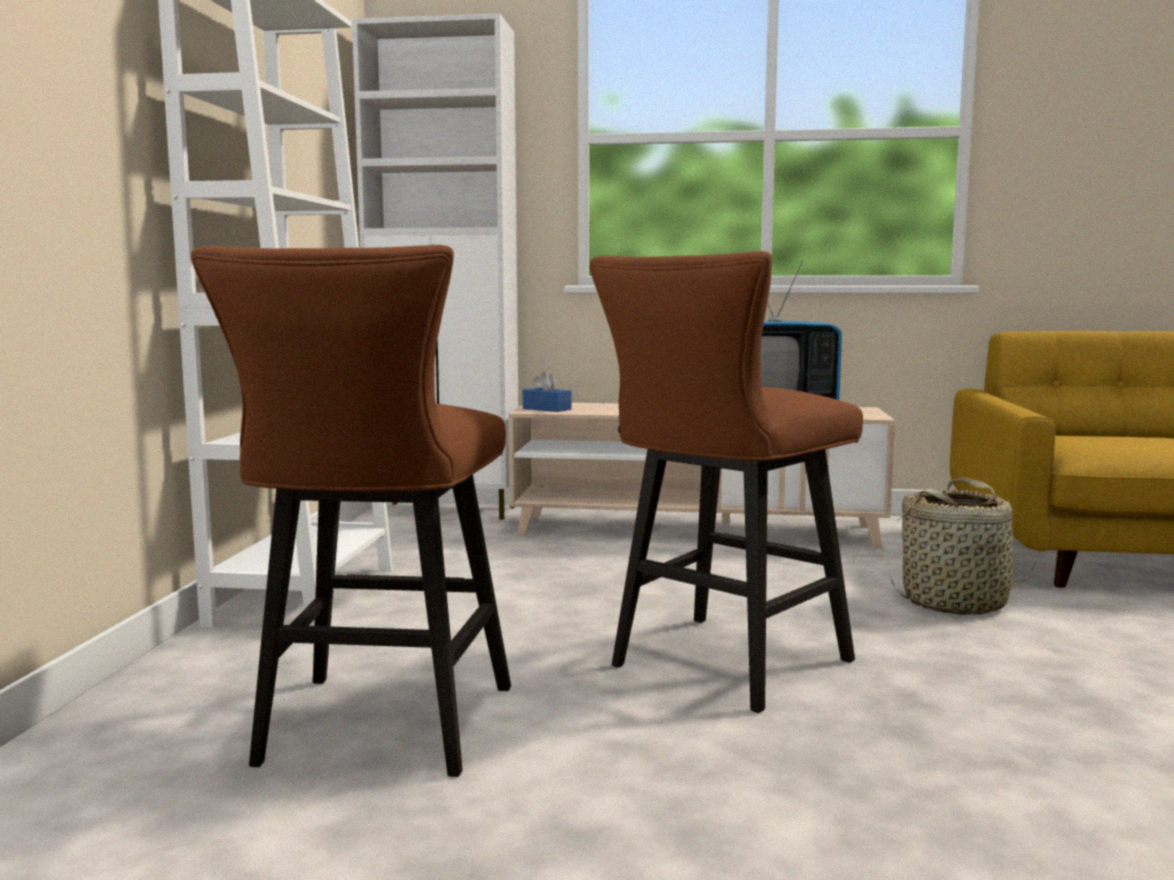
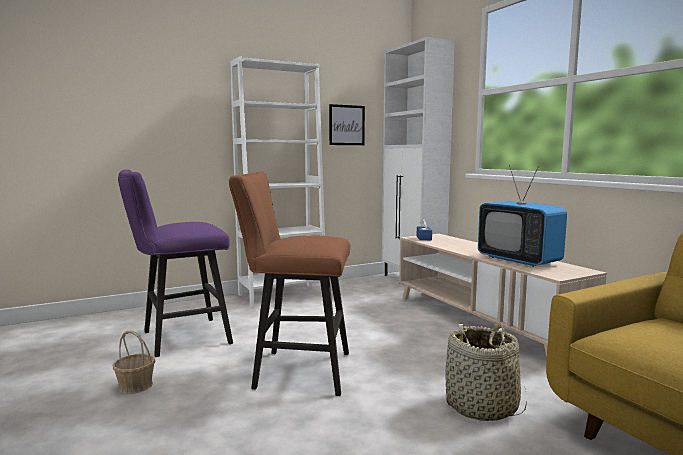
camera: 55 degrees right, 0 degrees up
brown stool [191,245,511,777] -> purple stool [118,169,233,357]
none -> basket [113,330,155,394]
none -> picture [329,104,365,145]

